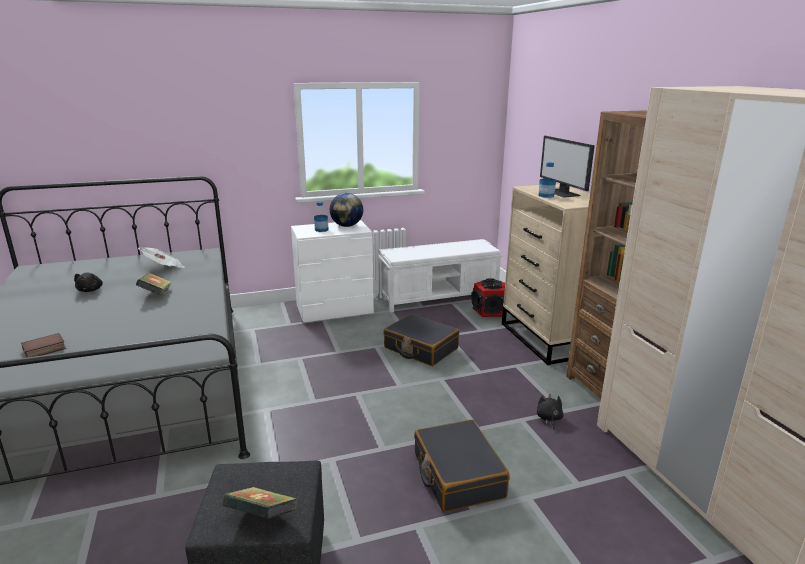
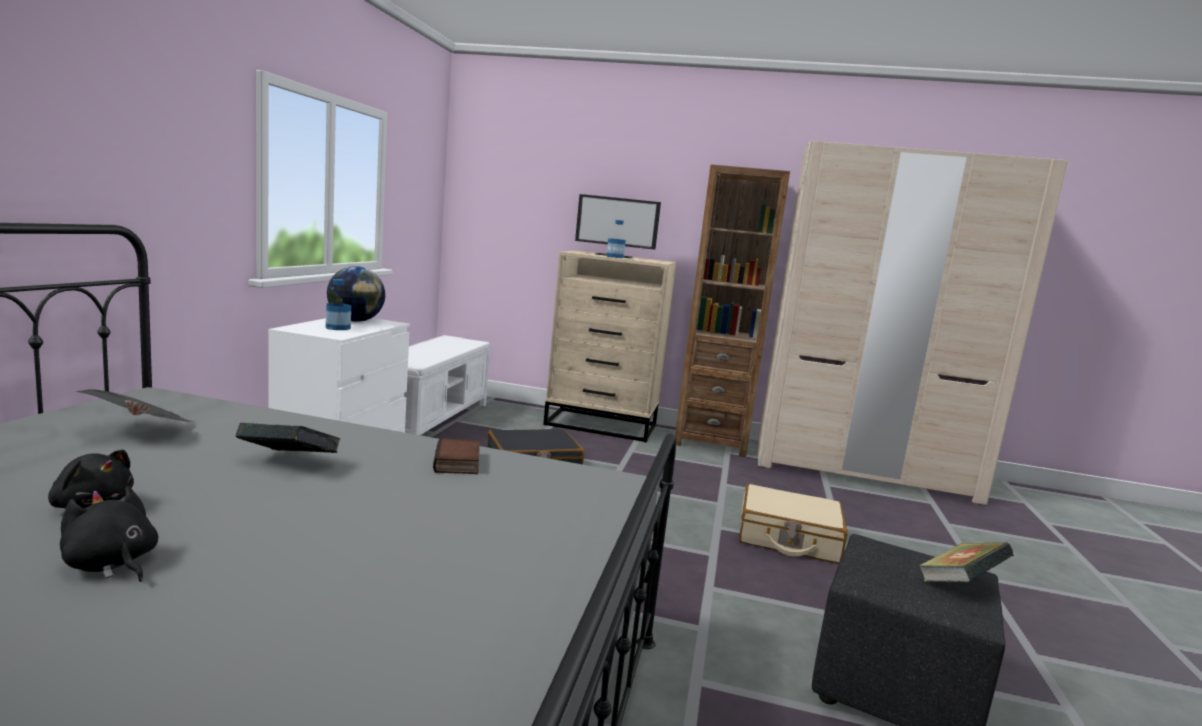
camera: 60 degrees left, 10 degrees down
book [21,333,66,357] -> book moved to [433,438,480,474]
black suitcase [414,419,510,512] -> beige suitcase [739,484,848,564]
speaker [471,278,505,317] -> none
black plush toy [537,394,564,430] -> black plush toy moved to [60,486,158,582]

